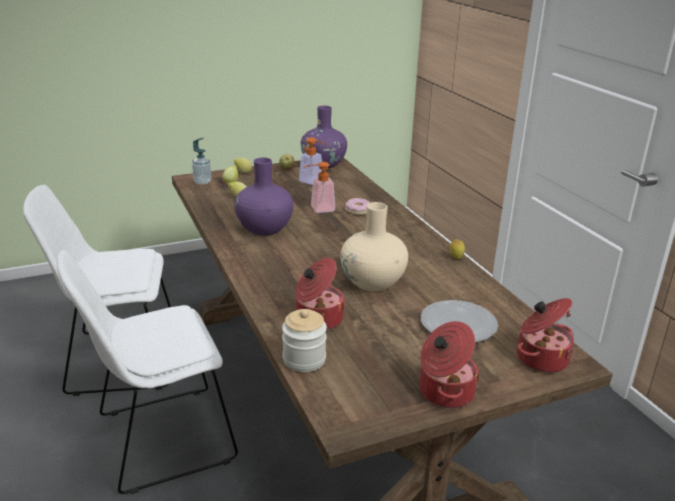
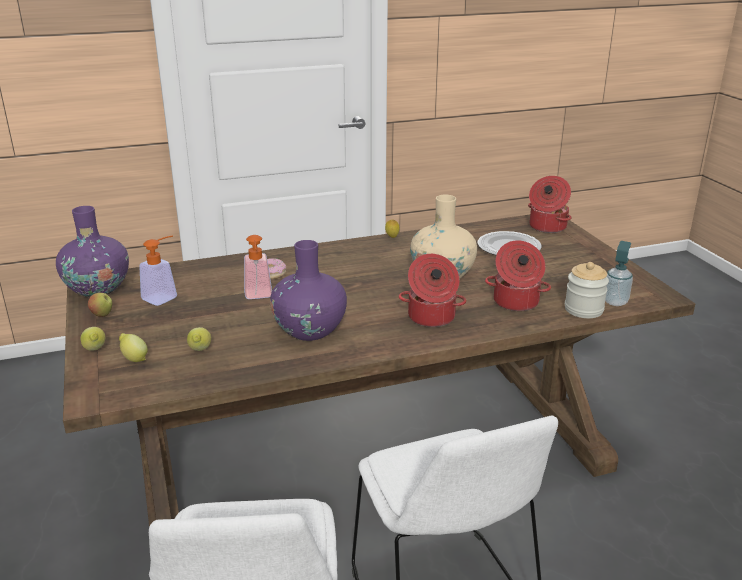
camera: 85 degrees left, 0 degrees up
soap dispenser [192,138,211,185] -> soap dispenser moved to [605,241,633,306]
cooking pot [420,321,480,408] -> cooking pot moved to [399,254,466,327]

